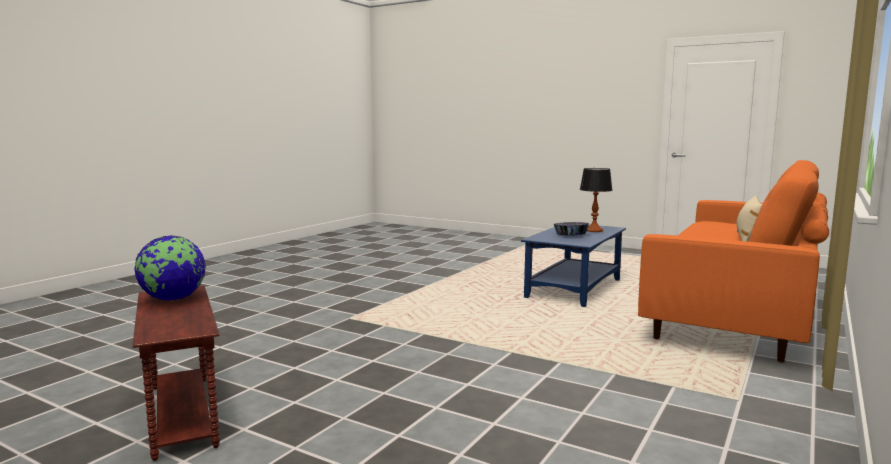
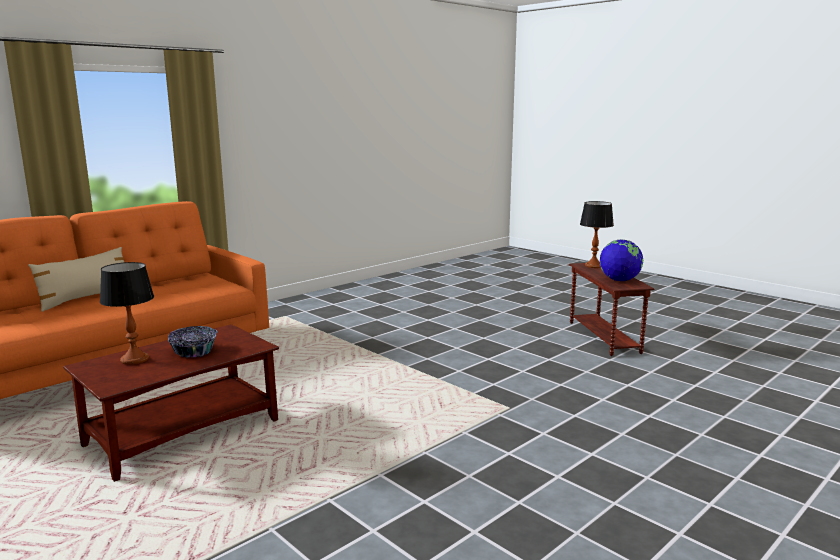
camera: 165 degrees left, 5 degrees up
blue coffee table [521,225,626,307] -> brown coffee table [63,324,279,482]
none -> table lamp [580,201,614,268]

